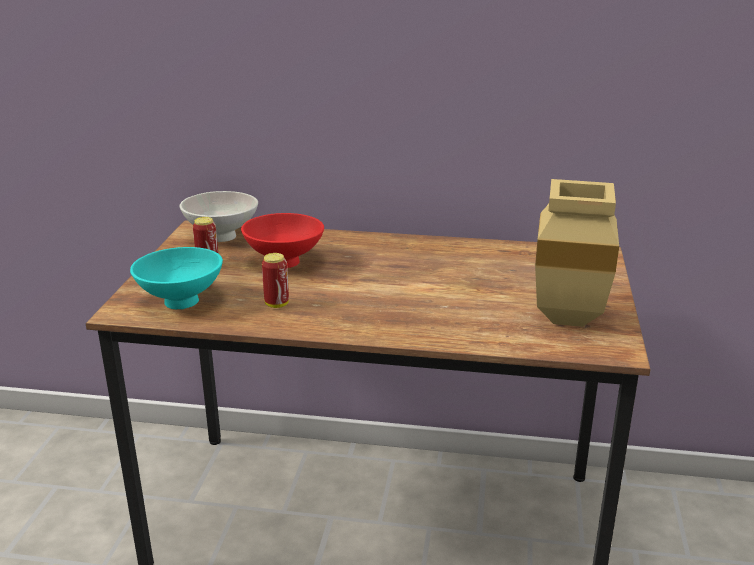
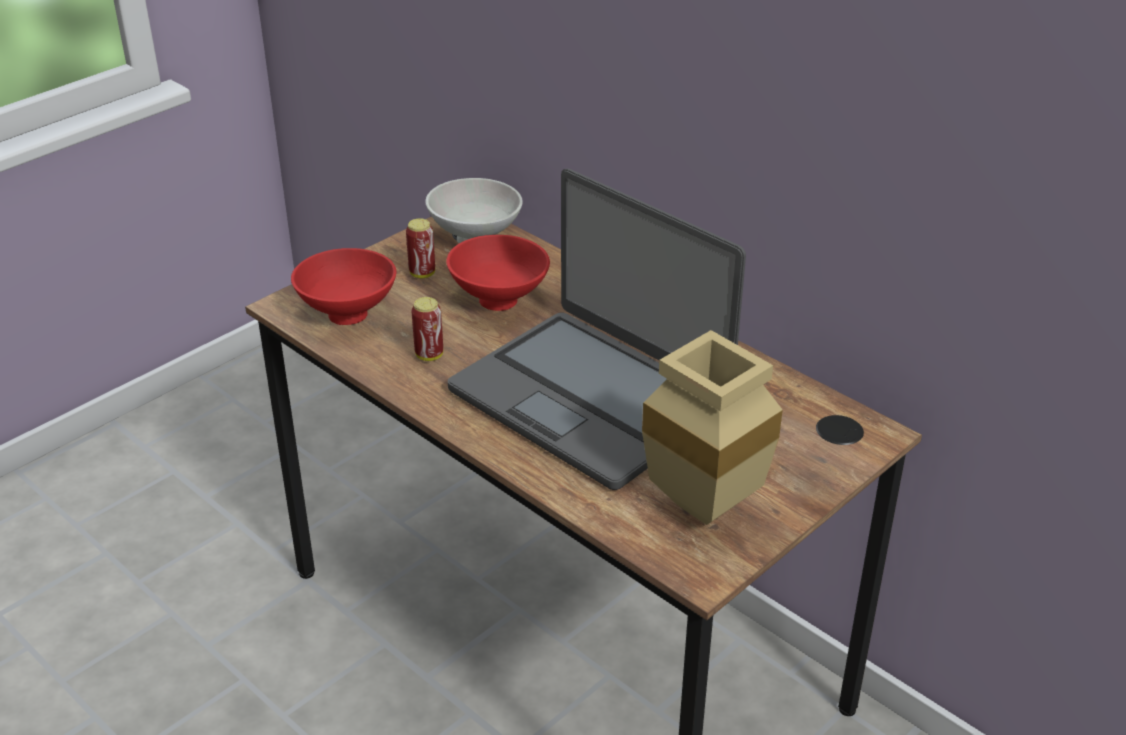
camera: 35 degrees right, 10 degrees up
turquoise bowl [130,247,223,309] -> red bowl [291,248,396,325]
none -> laptop [448,168,746,490]

